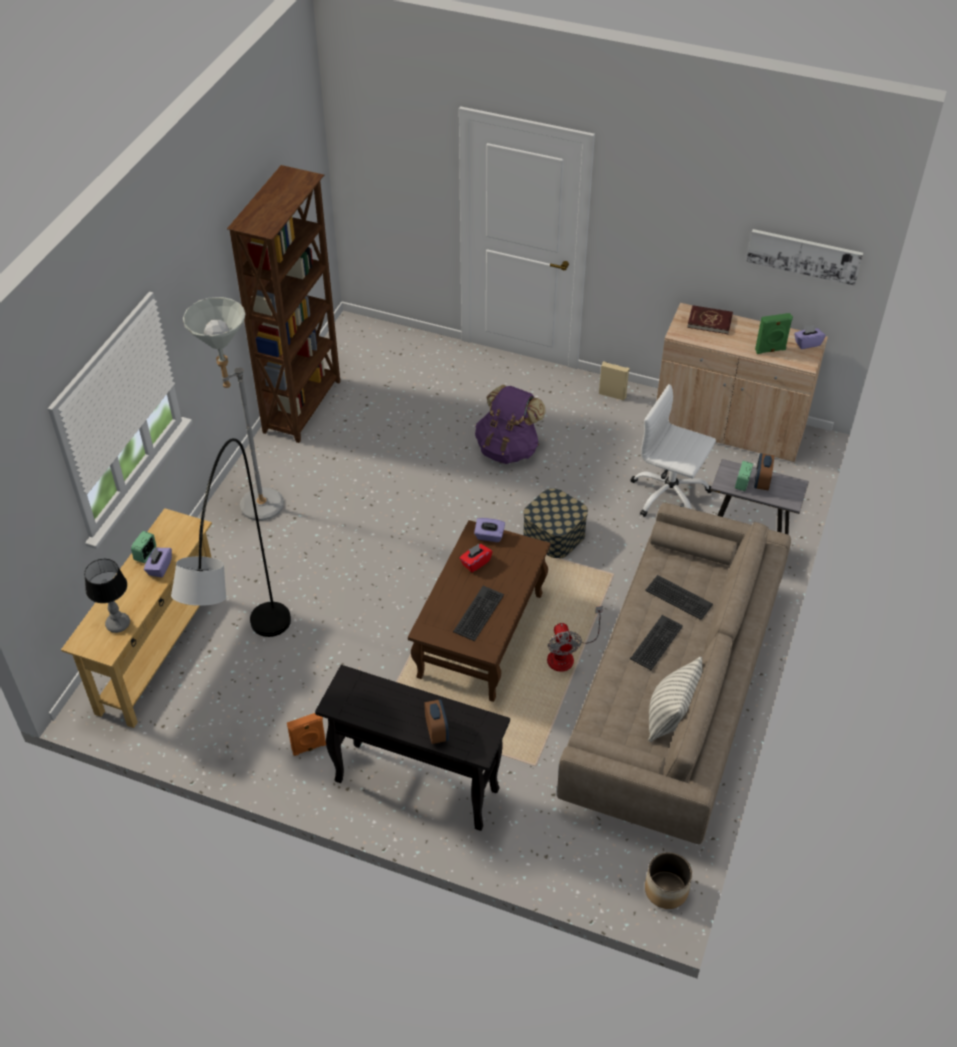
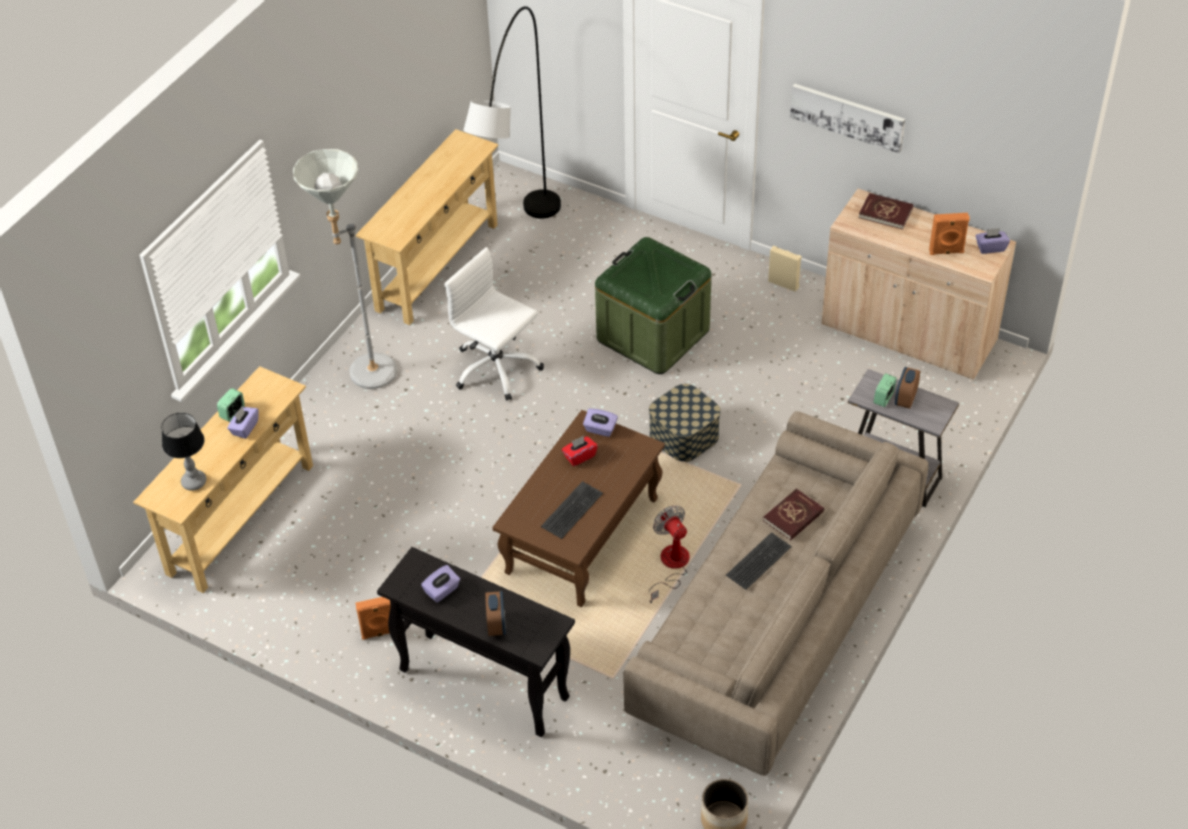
camera: 10 degrees right, 0 degrees up
grey floor lamp [171,438,291,637] -> grey floor lamp moved to [463,6,561,219]
brown bookcase [227,165,340,443] -> beige console table [356,129,498,325]
purple backpack [475,385,546,464] -> green storage box [595,237,711,374]
fan [547,606,603,672] -> fan turned 150 degrees clockwise [649,505,690,603]
white office chair [631,384,716,517] -> white office chair moved to [444,247,544,401]
keyboard [645,575,713,620] -> red book [763,489,824,540]
pillow [648,656,702,742] -> none
picture [746,229,863,286] -> picture moved to [790,83,905,153]
green speaker [755,313,793,354] -> orange speaker [929,213,970,255]
none -> purple tissue box [421,565,460,602]

